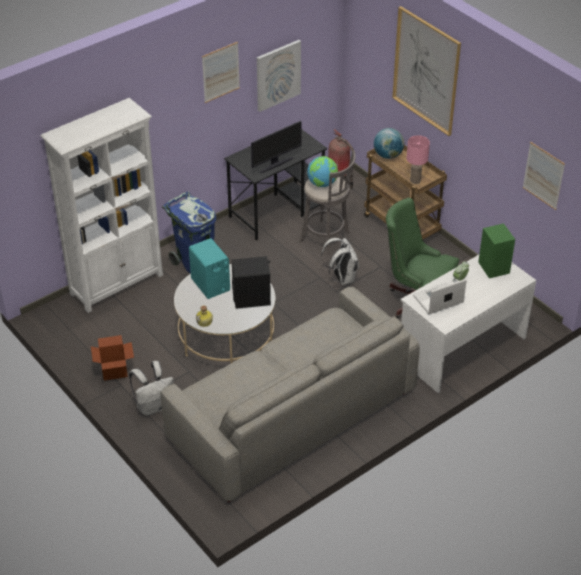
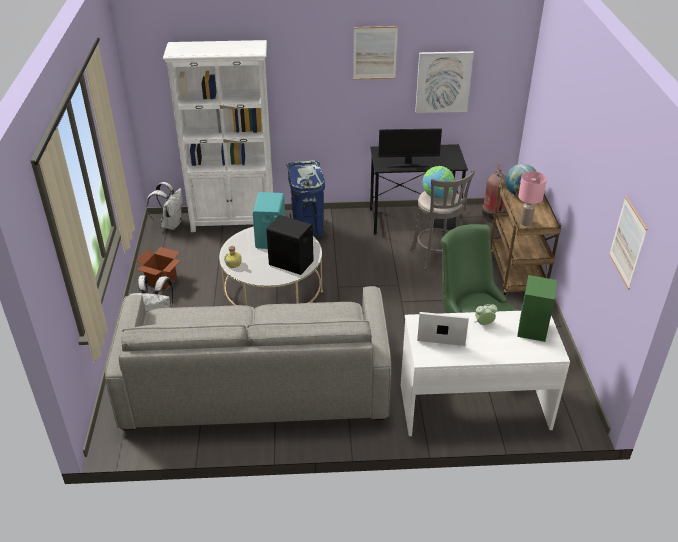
camera: 35 degrees right, 5 degrees down
white backpack [321,238,359,285] -> white backpack moved to [147,182,183,230]
picture [392,6,461,136] -> none

